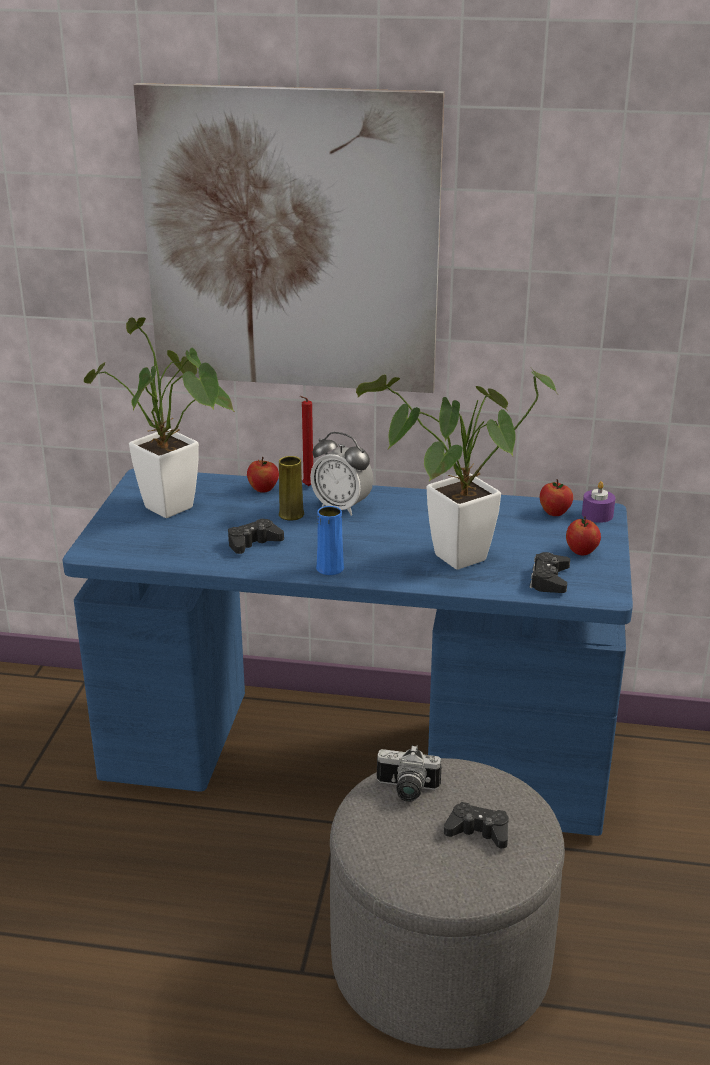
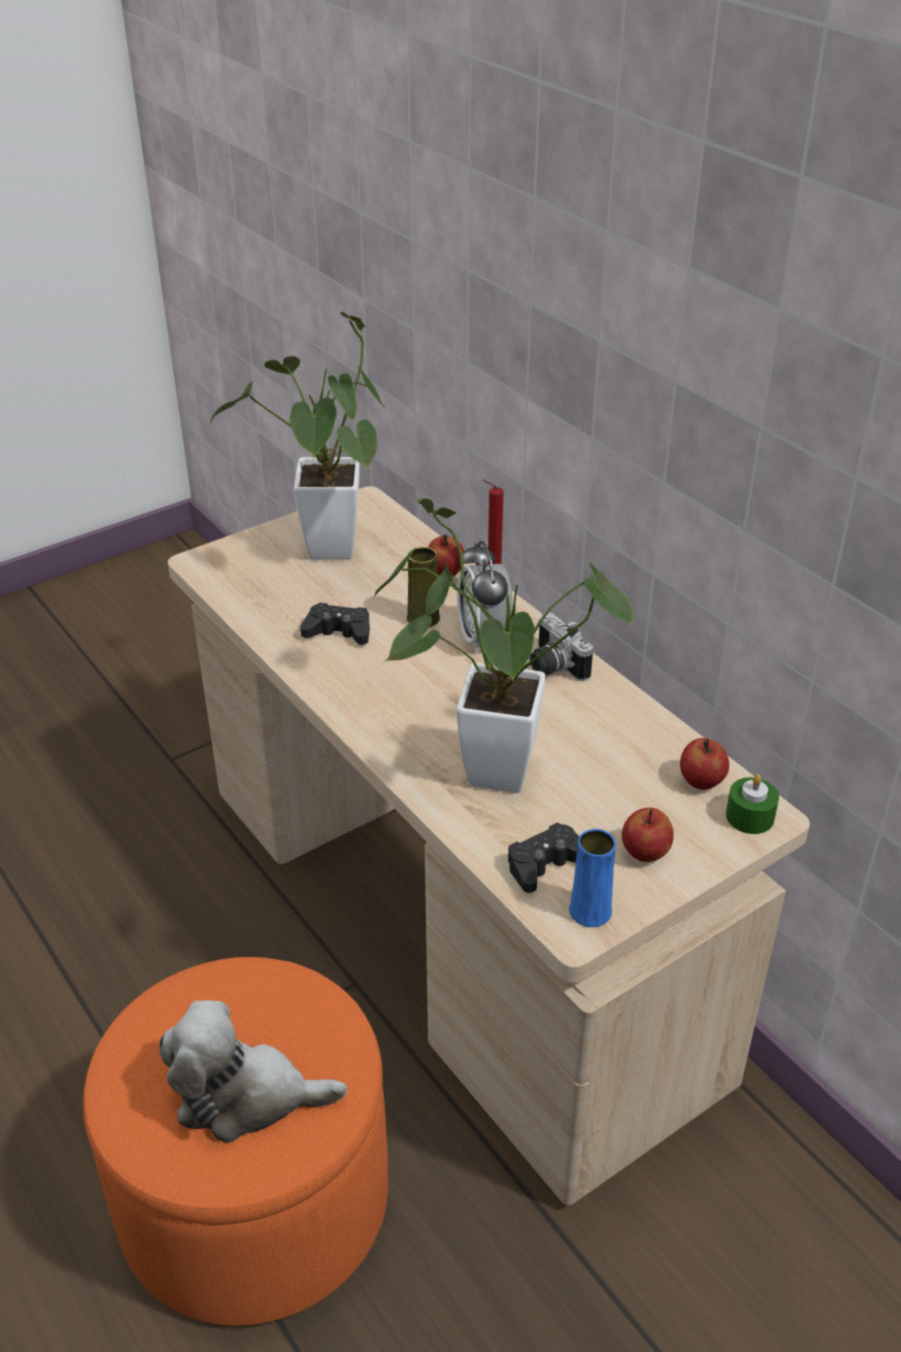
camera: 45 degrees right, 10 degrees up
blue desk [63,469,633,836] -> beige desk [168,486,810,1205]
picture [134,83,444,393] -> none
blue vase [316,506,344,575] -> blue vase moved to [569,829,616,927]
grey ottoman [330,758,565,1049] -> orange ottoman [83,957,388,1326]
camera [377,745,441,802] -> camera moved to [530,612,593,681]
black game controller [444,802,509,849] -> plush toy [159,1000,347,1143]
purple candle [582,481,615,523] -> green candle [726,774,779,834]

